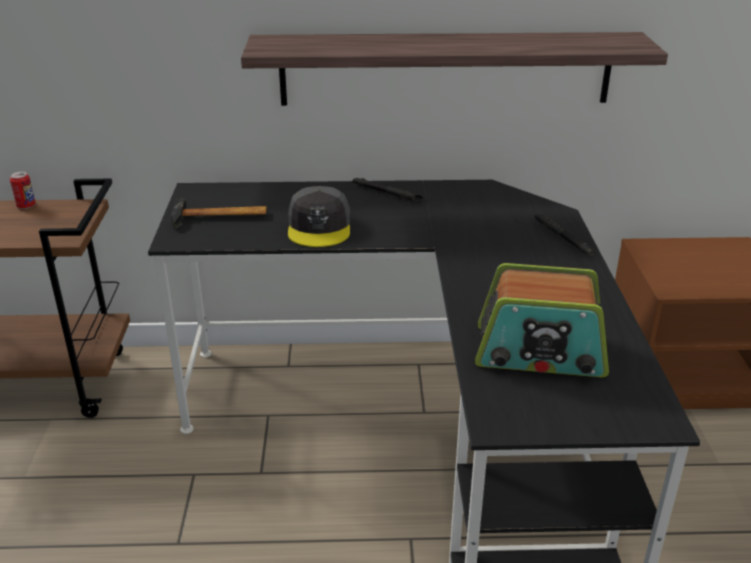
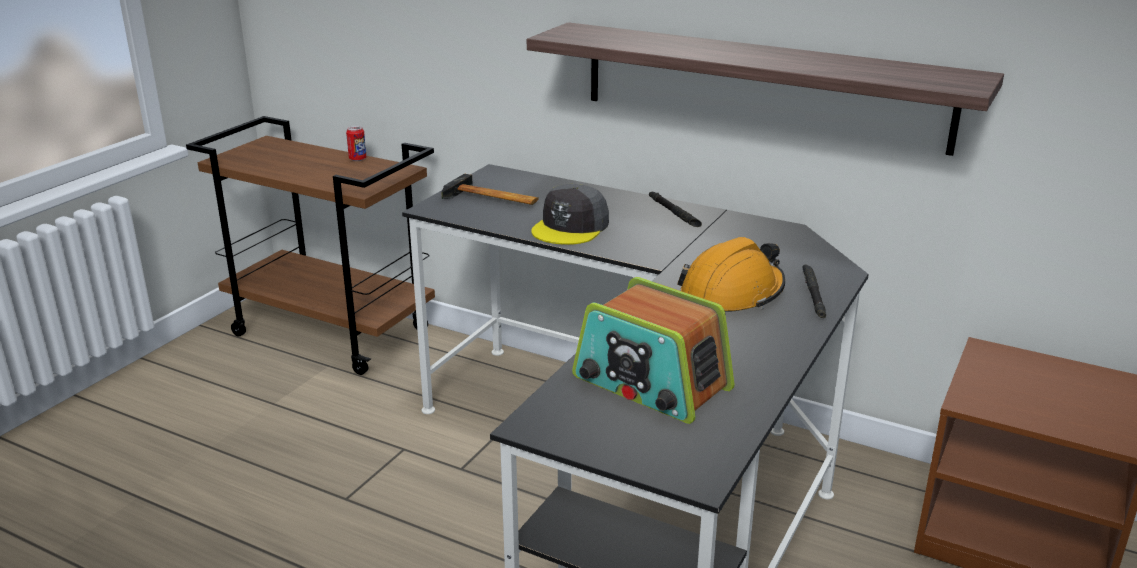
camera: 30 degrees right, 5 degrees down
none -> orange hard hat [677,237,785,312]

